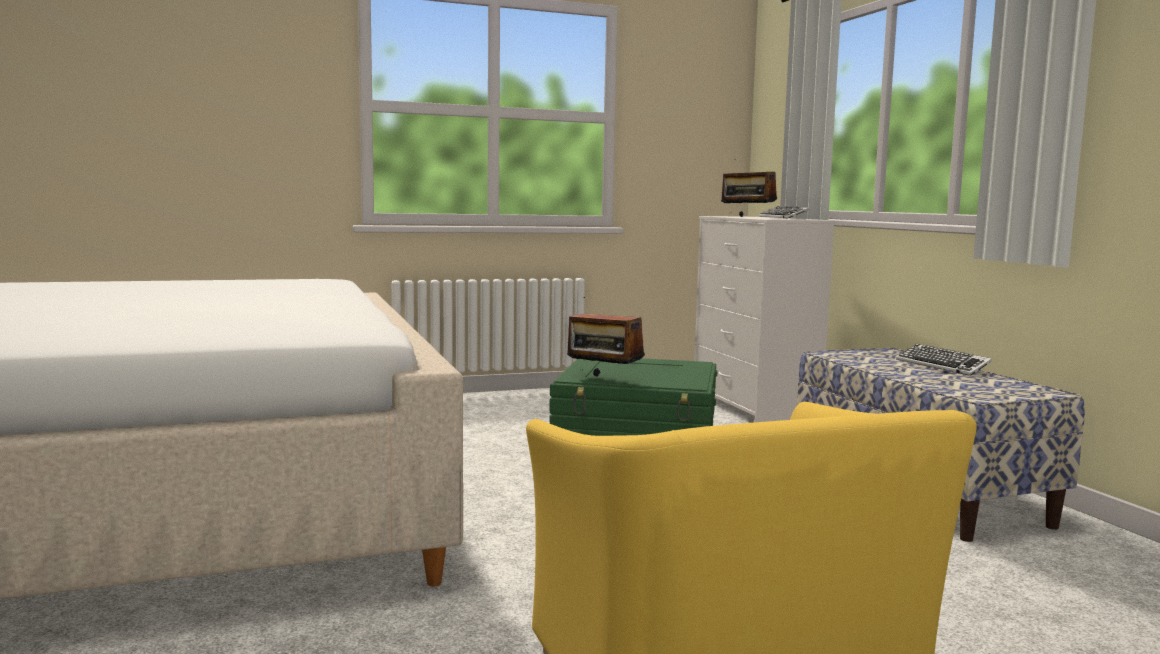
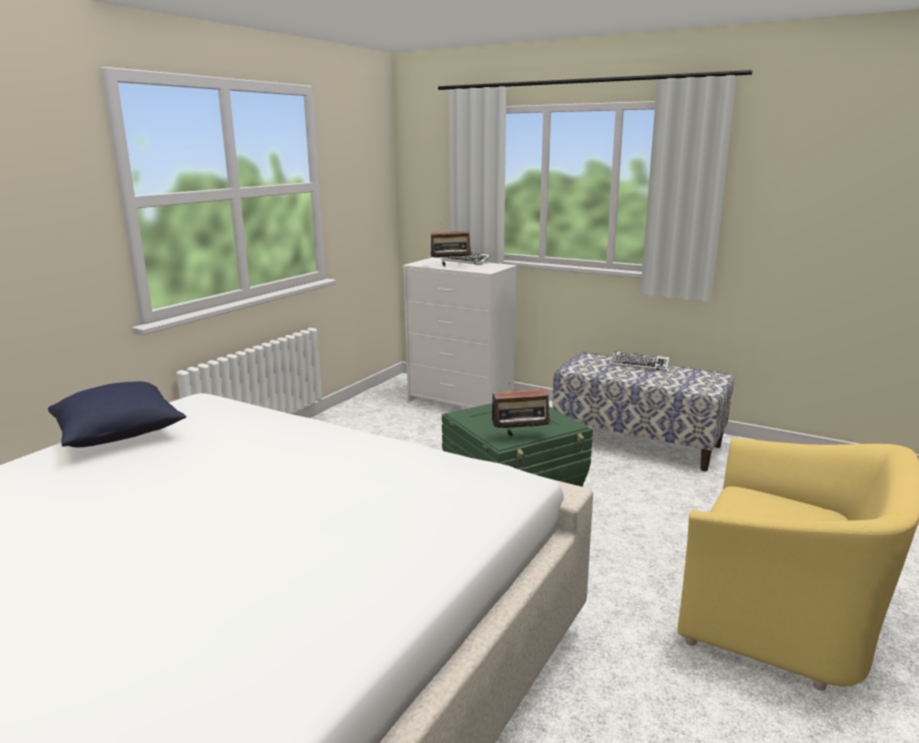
camera: 40 degrees left, 10 degrees up
none -> blue pillow [48,381,186,447]

